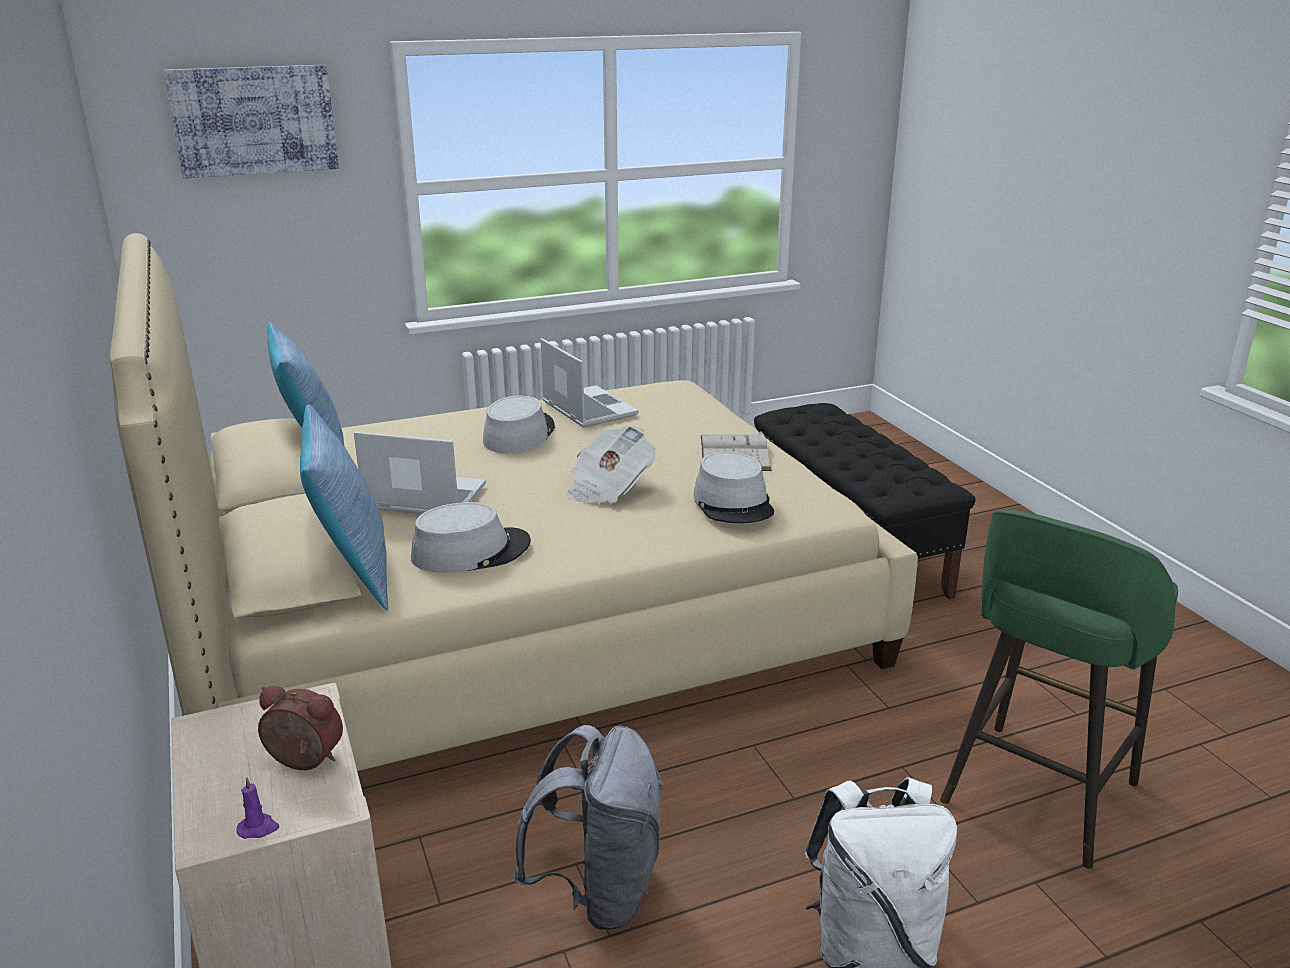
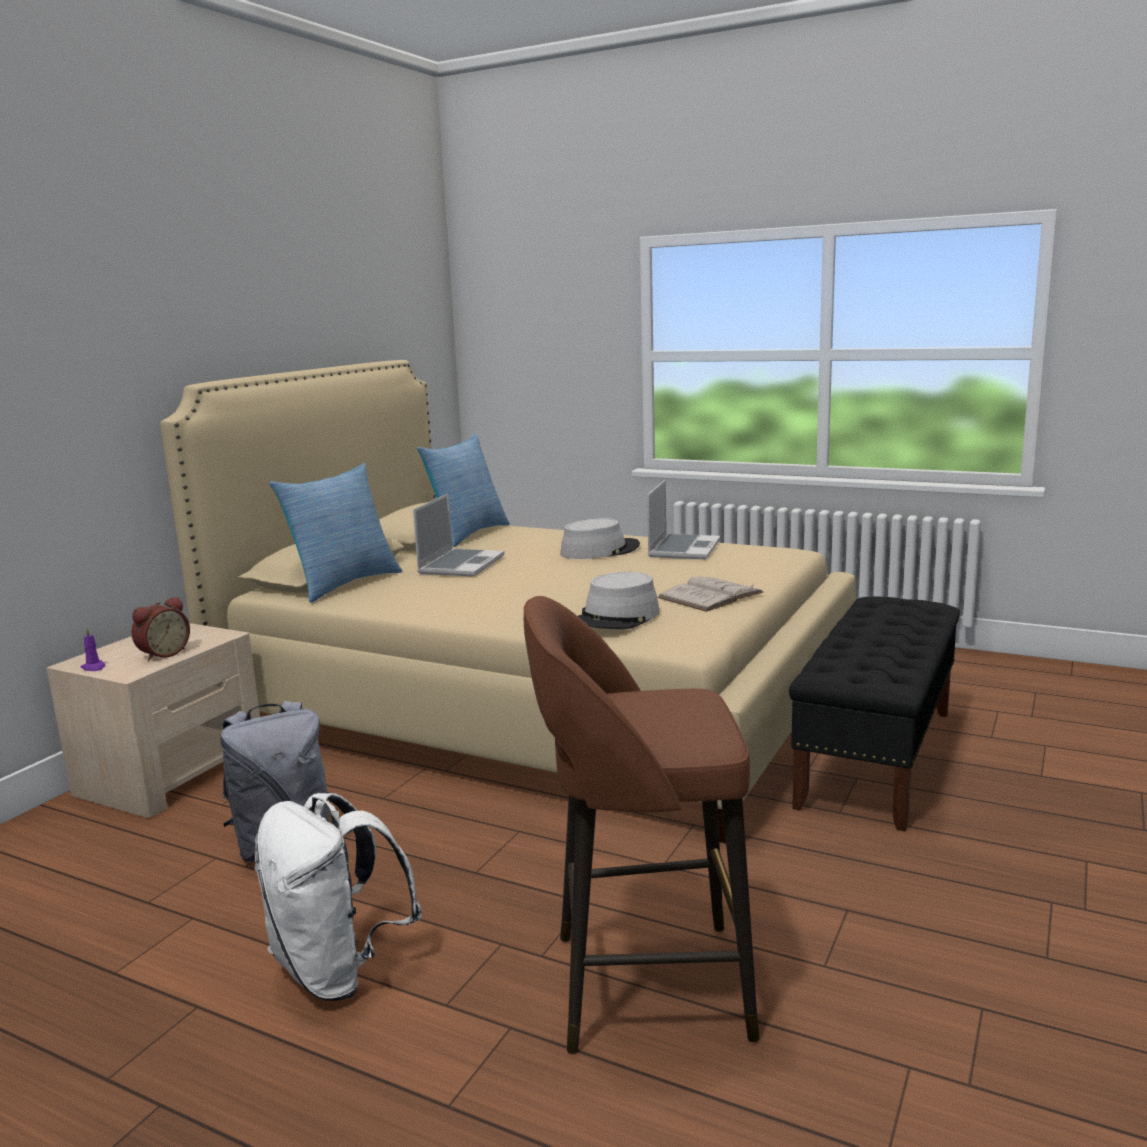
camera: 50 degrees right, 10 degrees down
picture [164,65,339,178] -> none
alarm clock [258,686,343,770] -> alarm clock turned 60 degrees clockwise [132,597,190,661]
laptop [354,432,486,514] -> laptop turned 45 degrees clockwise [413,493,505,577]
grey hat [411,502,531,573] -> none
newspaper [566,426,656,503] -> none
green stool [940,509,1178,869] -> brown stool [524,596,759,1055]

